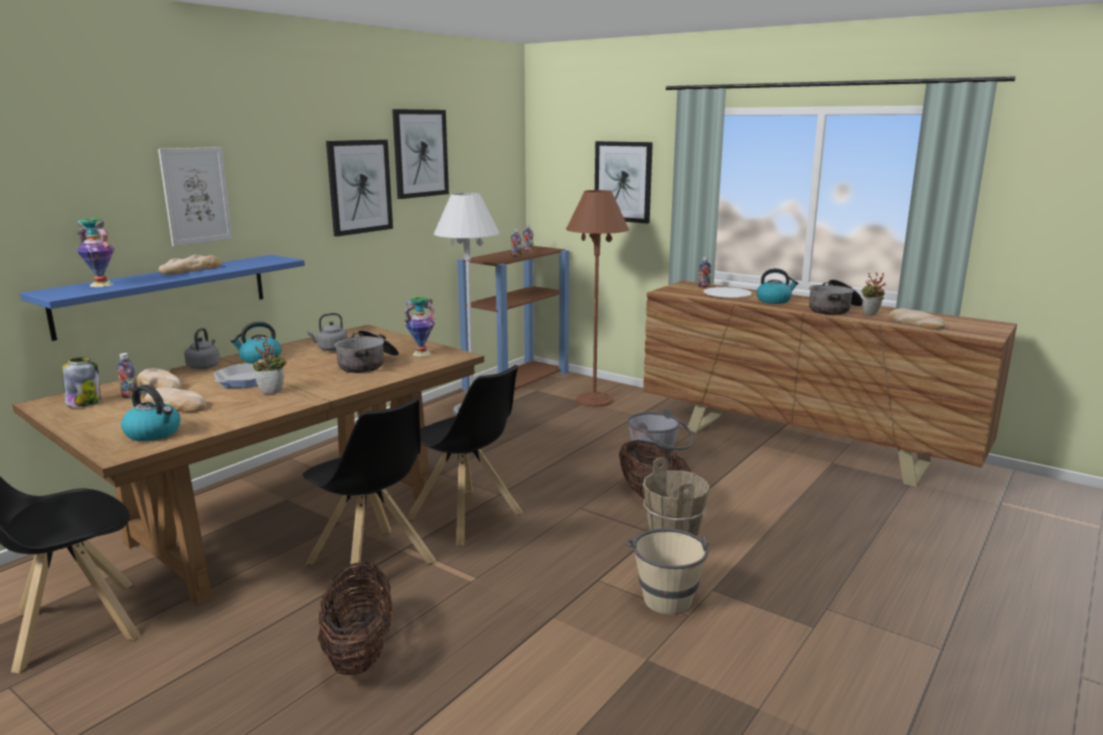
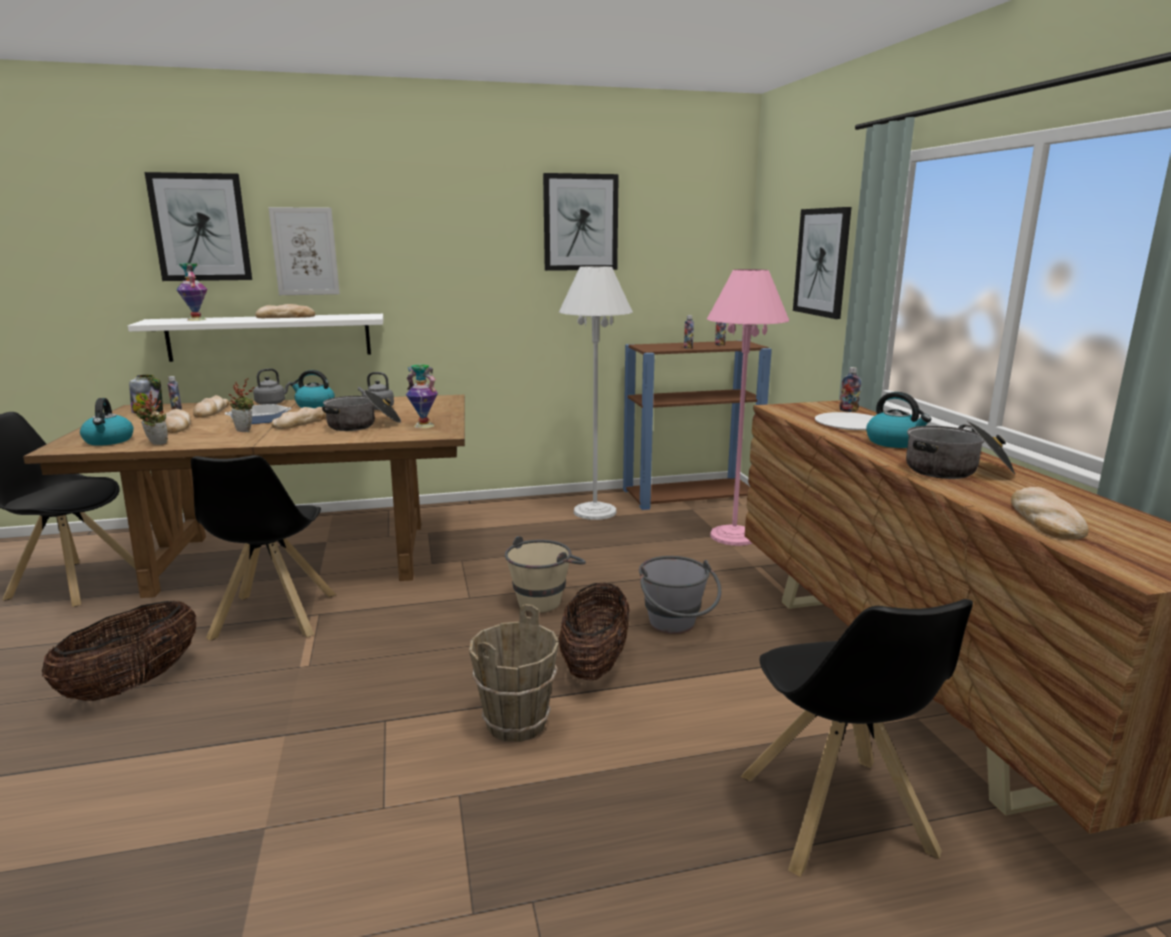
camera: 40 degrees right, 0 degrees up
blue shelf [20,255,305,341] -> white shelf [128,314,384,362]
picture [326,140,393,237] -> picture moved to [144,172,252,281]
black chair [407,365,523,546] -> black chair moved to [741,599,973,877]
brown floor lamp [566,190,629,407] -> pink floor lamp [707,269,789,546]
beige bucket [625,528,709,615] -> beige bucket moved to [505,536,586,613]
potted plant [862,272,886,316] -> potted plant moved to [132,391,168,445]
none -> bread [271,407,326,429]

